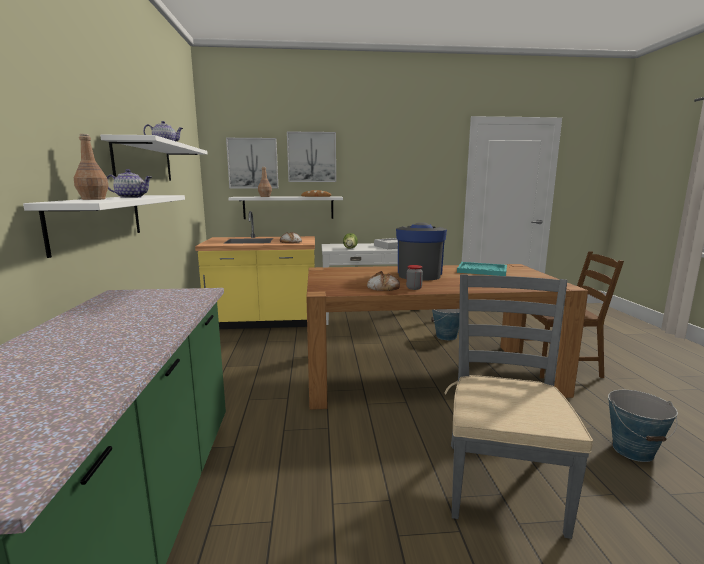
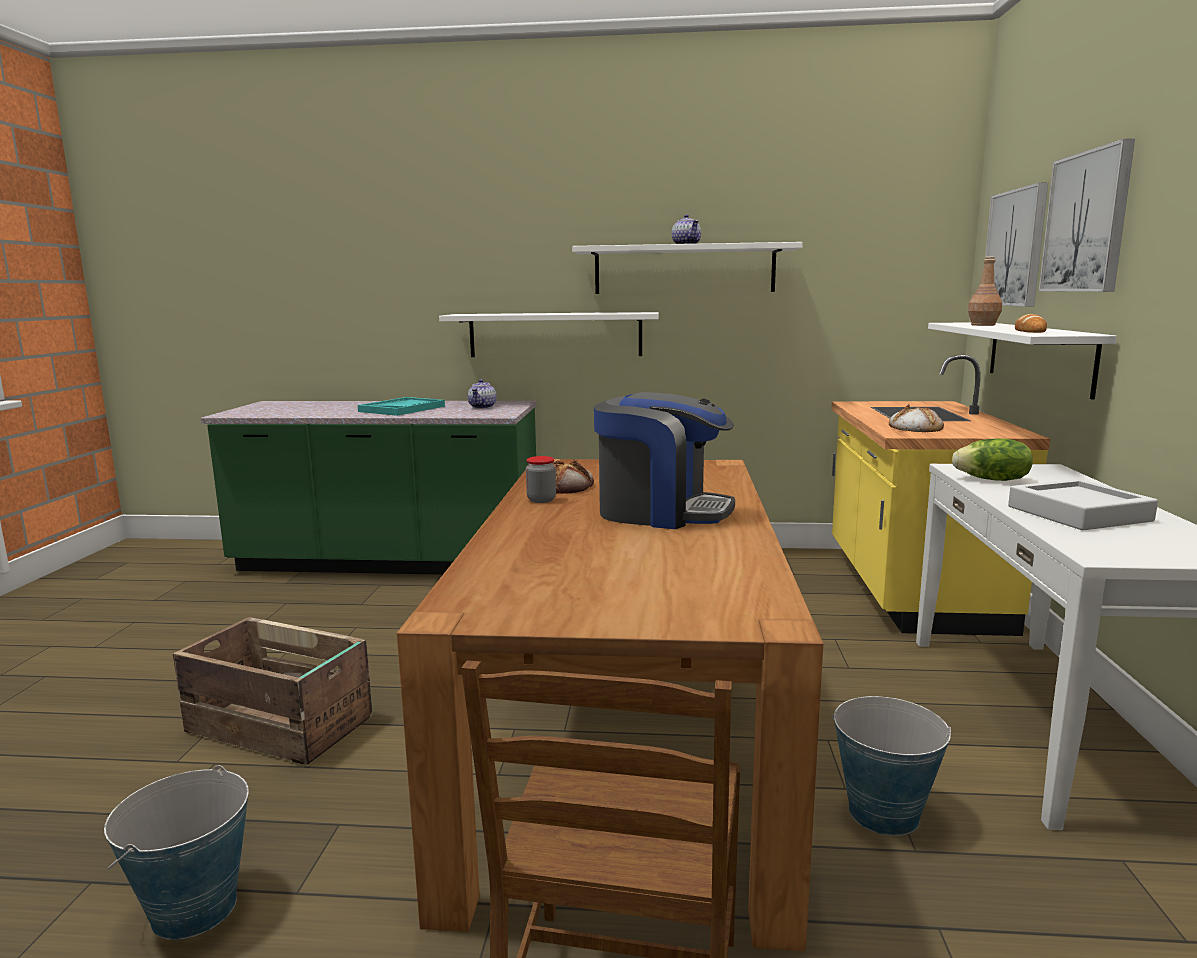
camera: 100 degrees right, 0 degrees up
brown bottle [74,134,109,200] -> none
teapot [107,169,152,198] -> teapot moved to [468,379,497,409]
grey chair [445,274,593,539] -> crate [173,617,373,765]
turquoise tray [457,262,507,276] -> turquoise tray moved to [358,397,445,416]

